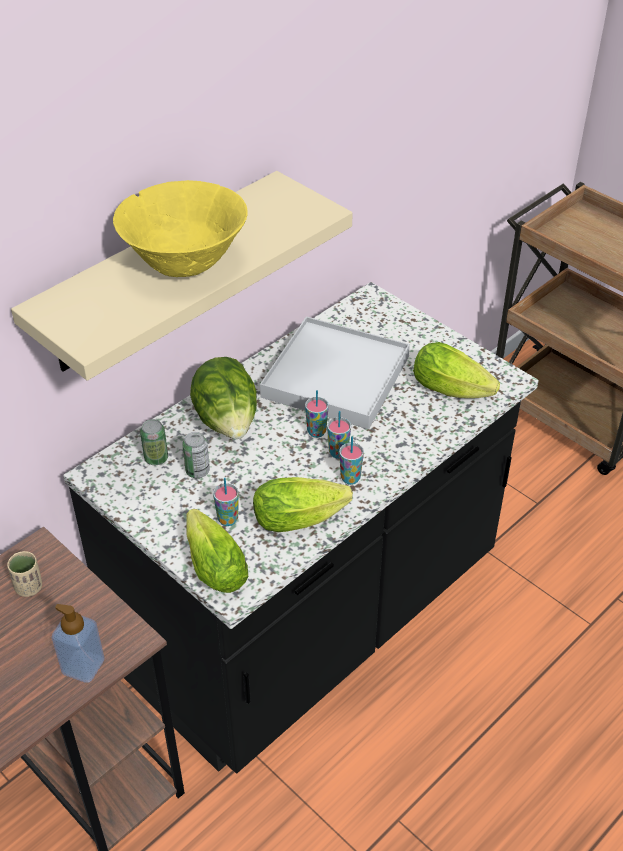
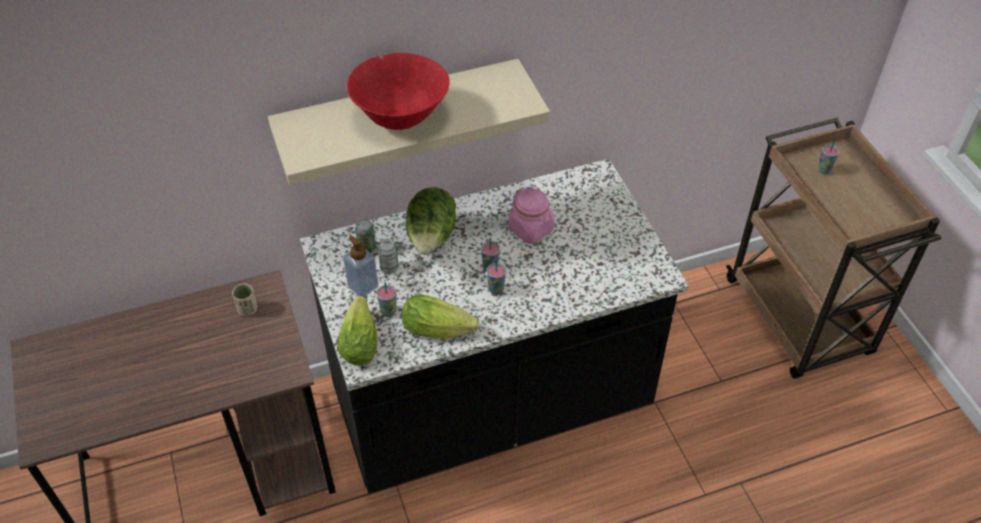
camera: 25 degrees right, 5 degrees up
soap dispenser [52,604,104,683] -> soap dispenser moved to [343,236,378,297]
yellow bowl [113,180,248,277] -> red bowl [347,53,450,130]
white tray [260,316,410,429] -> pink jar [508,187,554,244]
cup [339,436,364,485] -> cup moved to [818,140,839,174]
lettuce [413,342,500,398] -> none

